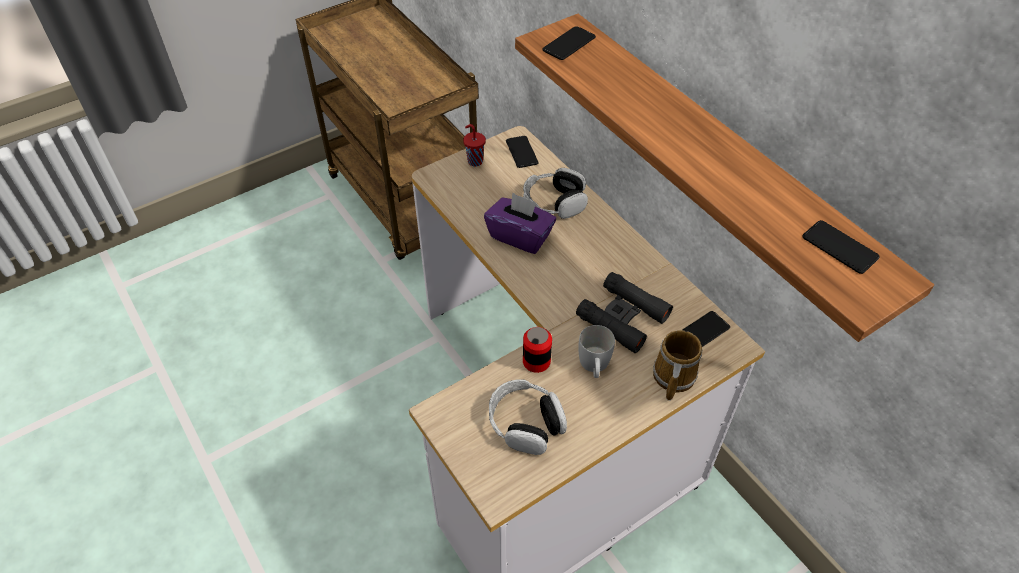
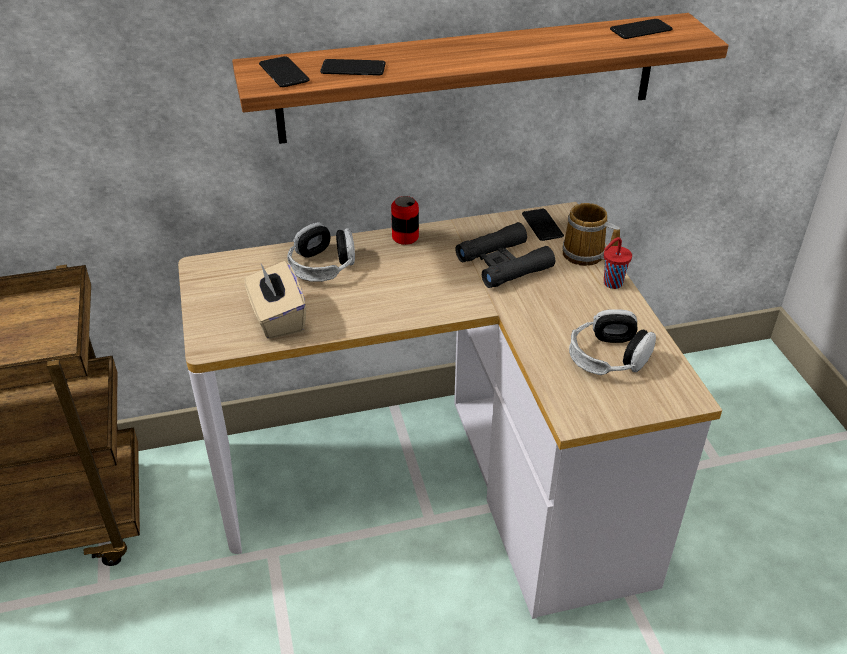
camera: 70 degrees left, 10 degrees down
red cup [463,124,486,167] -> red cup moved to [604,237,632,289]
purple tissue box [484,192,556,254] -> none
phone [506,136,539,168] -> phone moved to [320,59,386,76]
can [523,327,552,373] -> can moved to [391,196,419,245]
white mug [578,325,615,378] -> none
none -> beige tissue box [244,261,306,339]

